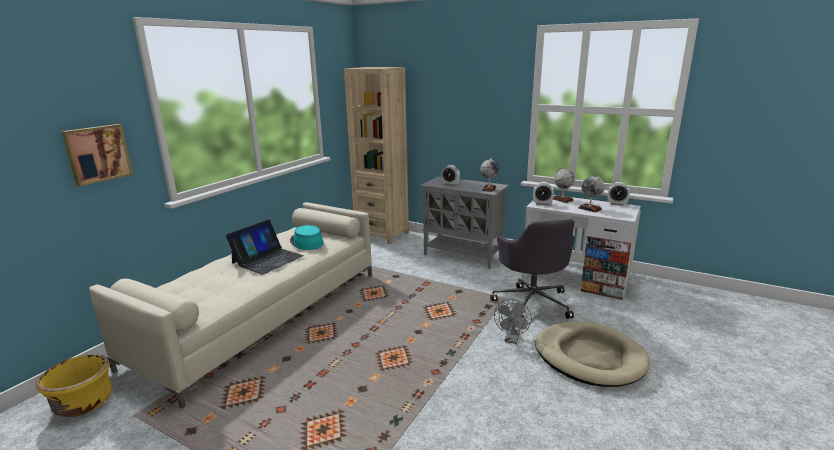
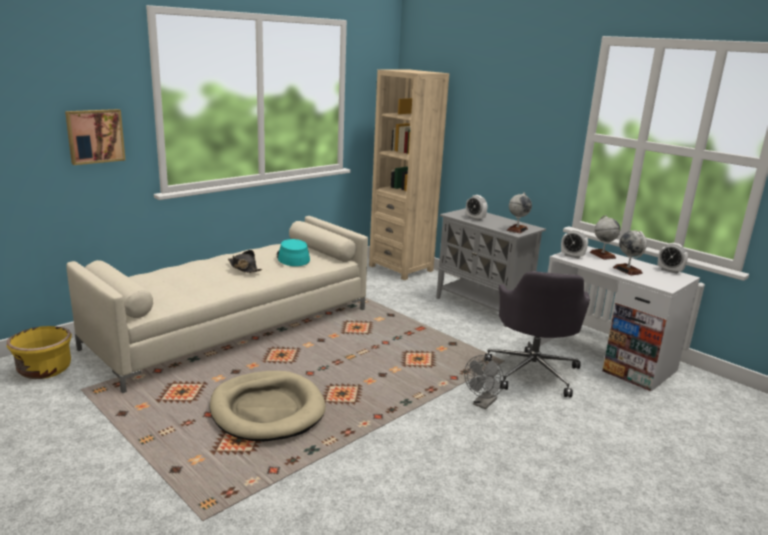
camera: 15 degrees right, 0 degrees up
laptop [226,220,304,275] -> black hat [228,250,262,273]
beige dog bed [535,321,649,387] -> beige dog bed moved to [209,371,326,442]

